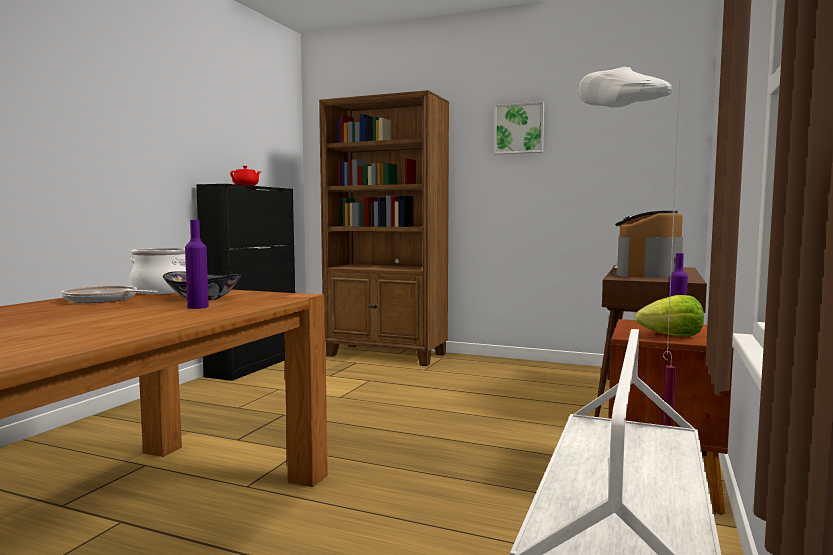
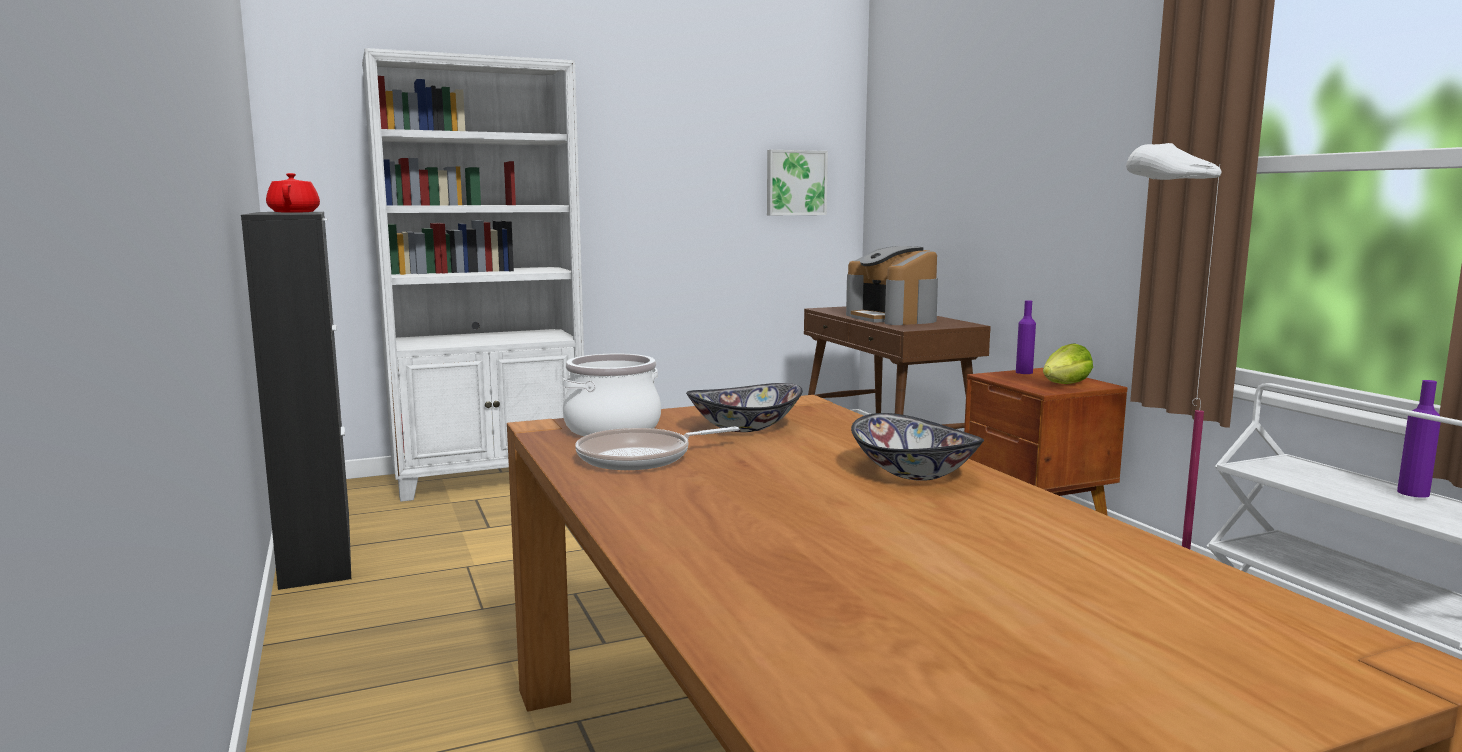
camera: 45 degrees left, 5 degrees up
purple bottle [185,220,209,309] -> purple bottle moved to [1397,380,1441,498]
brown bookcase [319,90,449,366] -> white bookcase [362,48,584,502]
picture [494,102,544,154] -> picture moved to [767,150,828,215]
none -> bowl [851,413,984,481]

